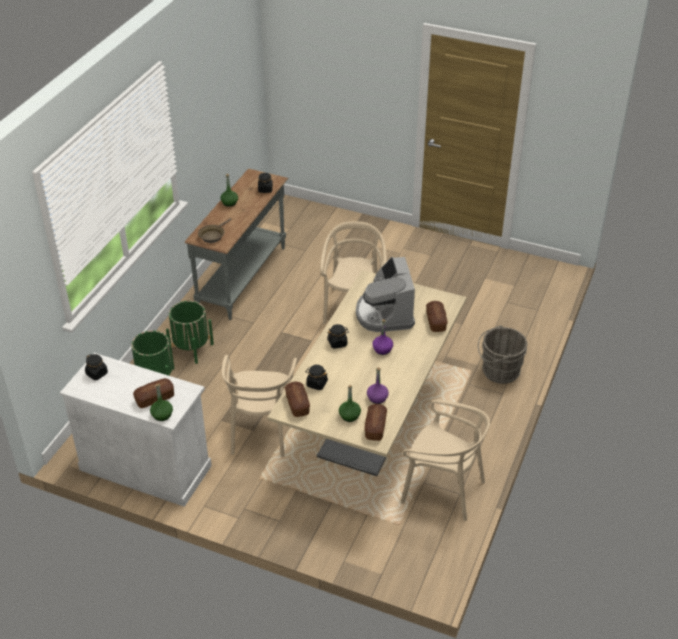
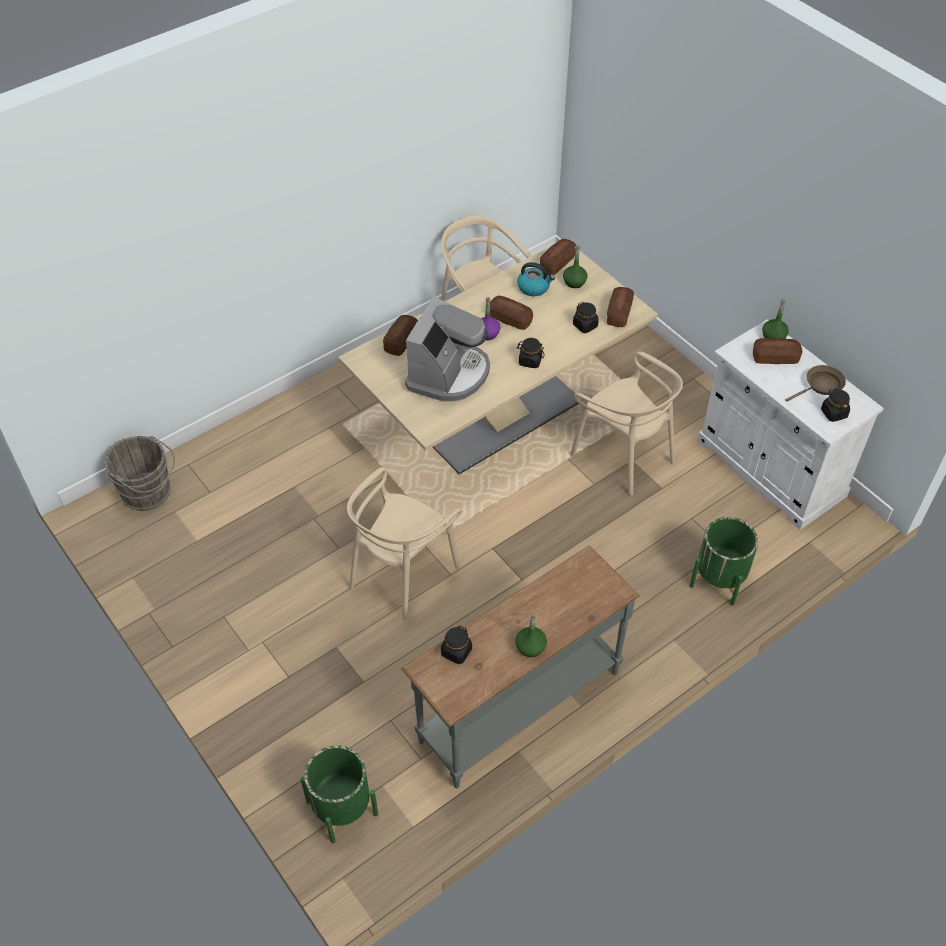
camera: 150 degrees left, 10 degrees up
green planter [166,301,214,364] -> green planter moved to [300,745,378,843]
brown frying pan [198,218,231,243] -> brown frying pan moved to [786,365,846,402]
beige chair [222,355,297,457] -> beige chair turned 105 degrees clockwise [570,351,683,495]
purple bottle [367,367,389,404] -> kettle [517,262,555,296]
grey bucket [478,325,527,384] -> grey bucket moved to [105,436,175,511]
none -> bread [490,296,533,330]

